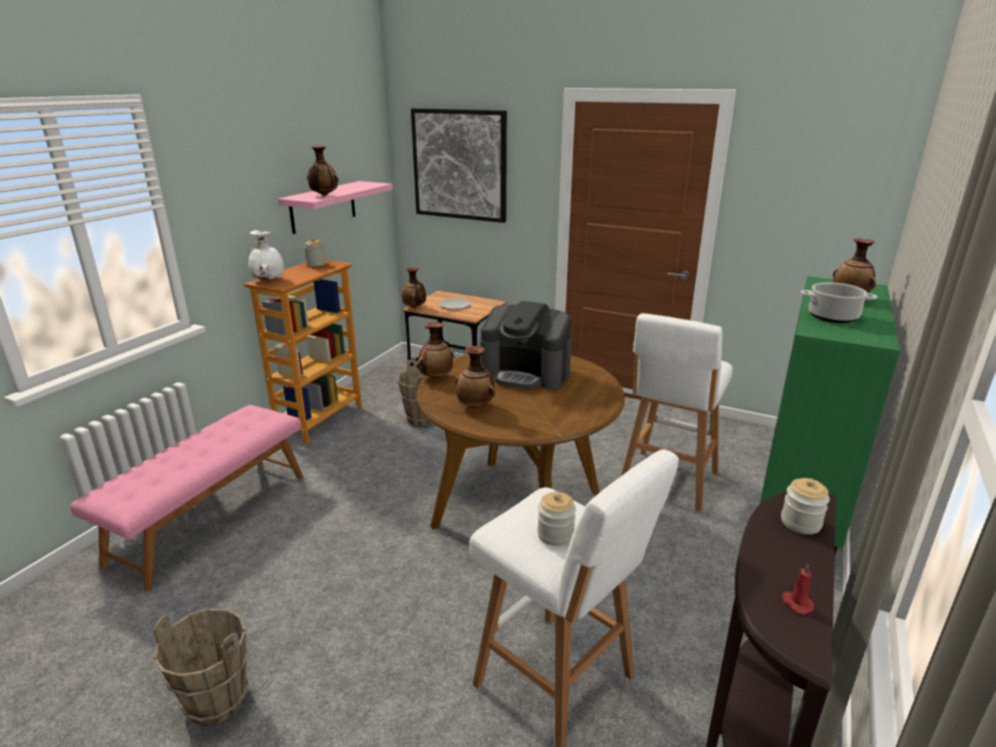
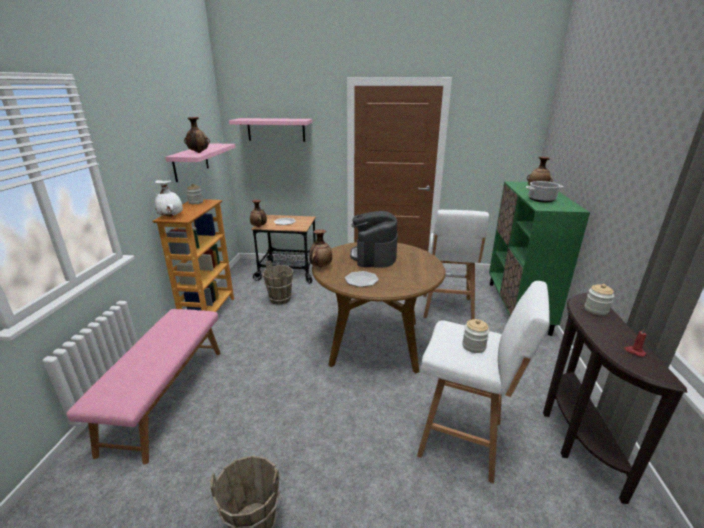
camera: 20 degrees left, 0 degrees up
picture [411,108,507,223] -> pink shelf [229,118,312,142]
vase [455,346,495,407] -> plate [345,271,379,287]
coffee machine [480,301,572,390] -> coffee machine turned 90 degrees clockwise [350,211,398,268]

